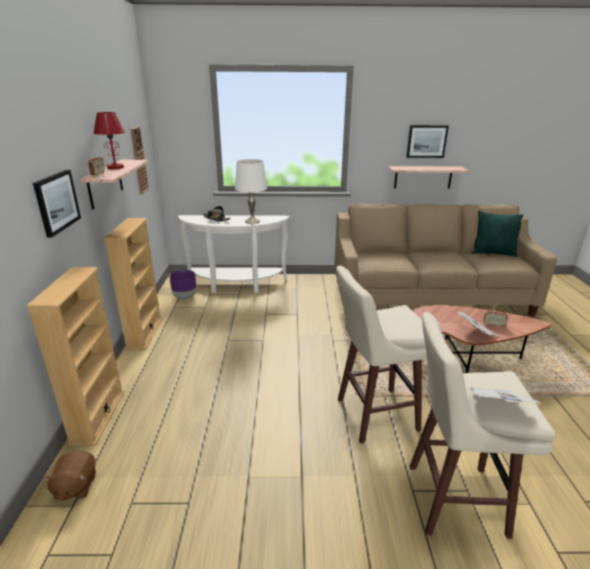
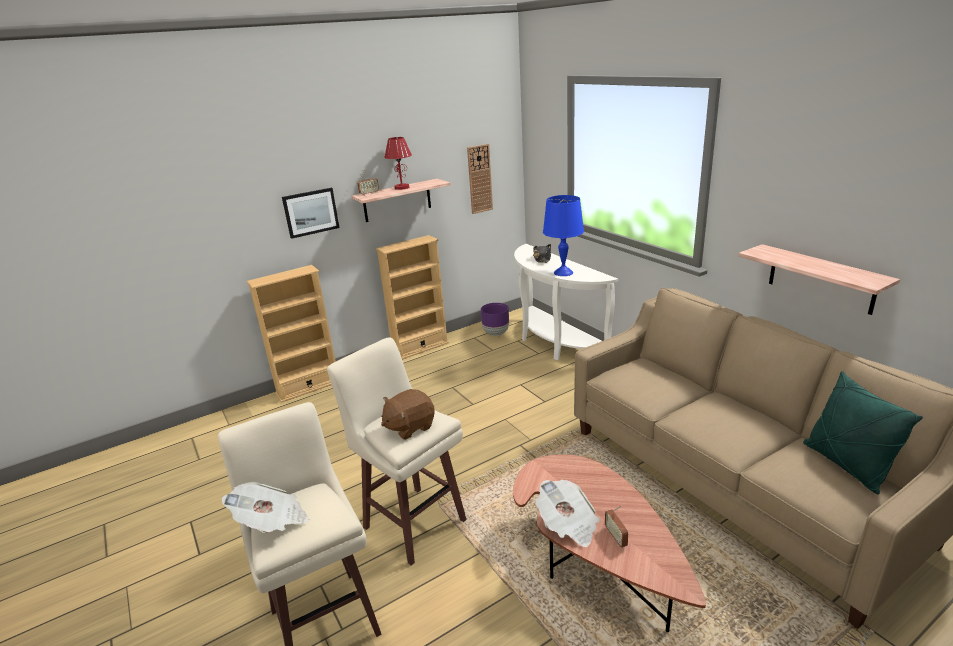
camera: 60 degrees right, 0 degrees up
brown plush toy [43,451,96,501] -> brown plush toy moved to [381,389,435,440]
white table lamp [235,159,267,224] -> blue table lamp [543,195,584,276]
picture [406,125,449,158] -> none

